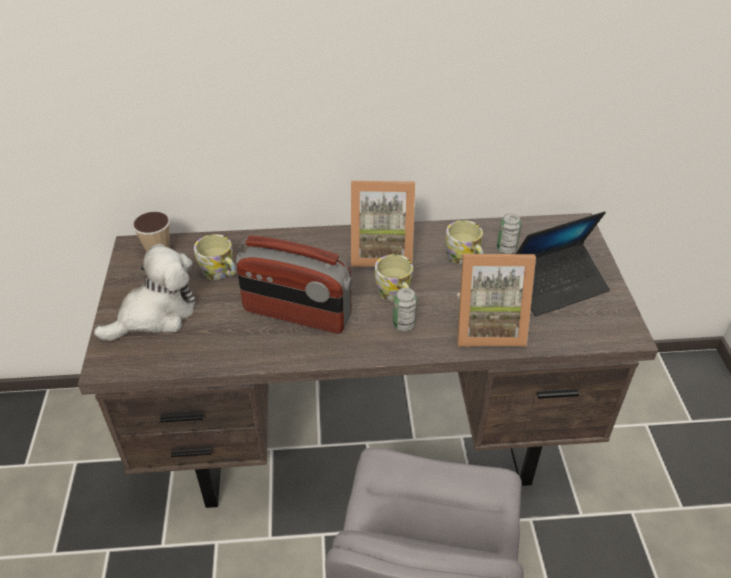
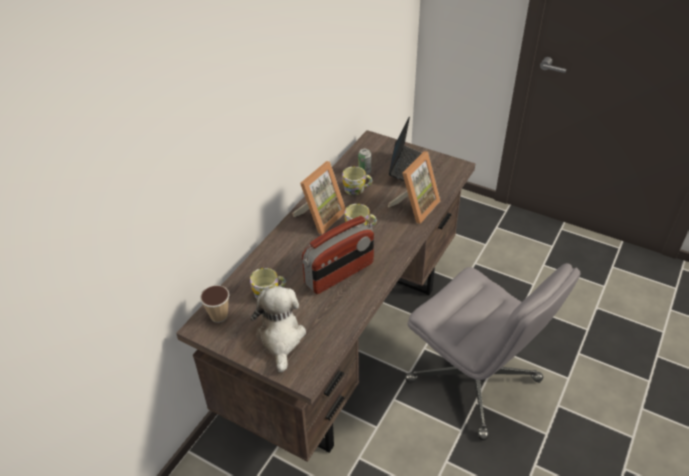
camera: 55 degrees left, 0 degrees up
can [393,288,417,331] -> none

